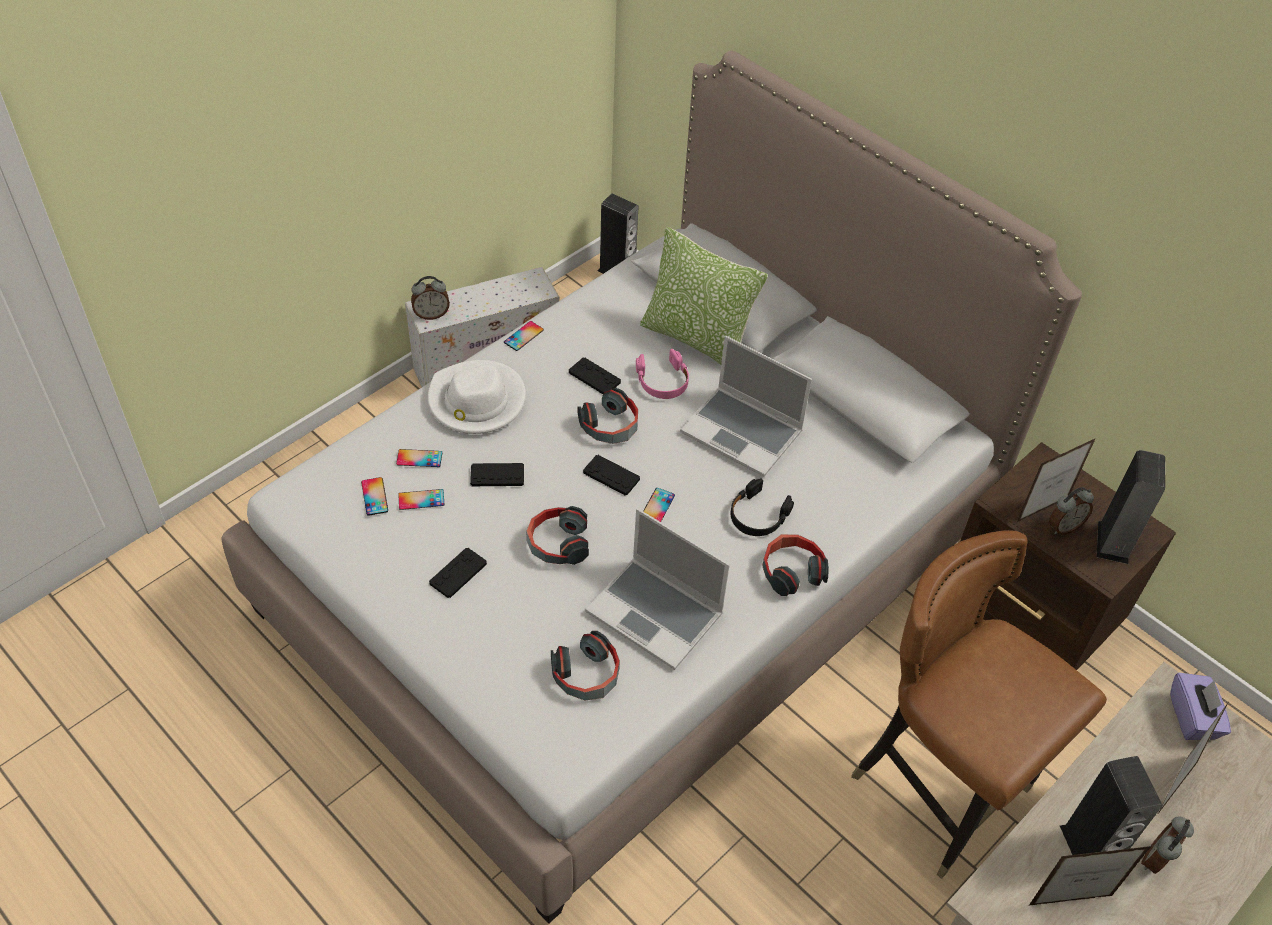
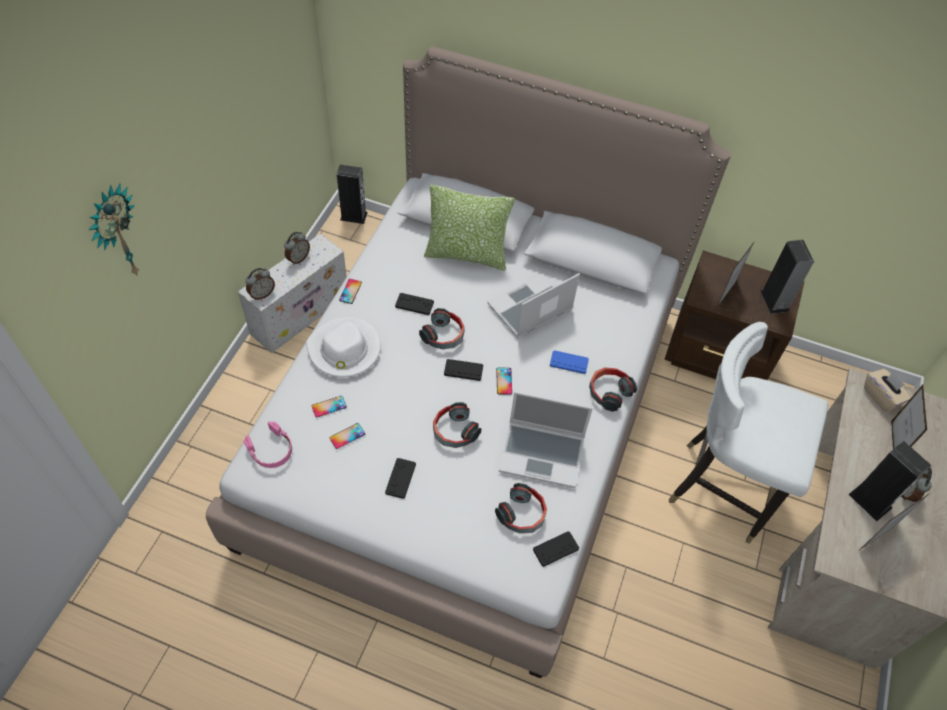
camera: 25 degrees left, 5 degrees up
phone [361,477,388,516] -> none
black game controller [470,463,524,486] -> black game controller moved to [533,531,579,567]
pink headphones [636,349,689,399] -> pink headphones moved to [244,421,292,468]
laptop [680,336,812,477] -> laptop turned 135 degrees clockwise [488,273,580,338]
black headphones [731,478,794,536] -> blue game controller [550,350,589,374]
brown chair [851,530,1107,879] -> white chair [669,322,828,544]
alarm clock [1049,487,1094,535] -> alarm clock moved to [284,232,310,265]
purple tissue box [1170,672,1231,740] -> beige tissue box [864,369,911,412]
none -> wall clock [89,184,139,276]

